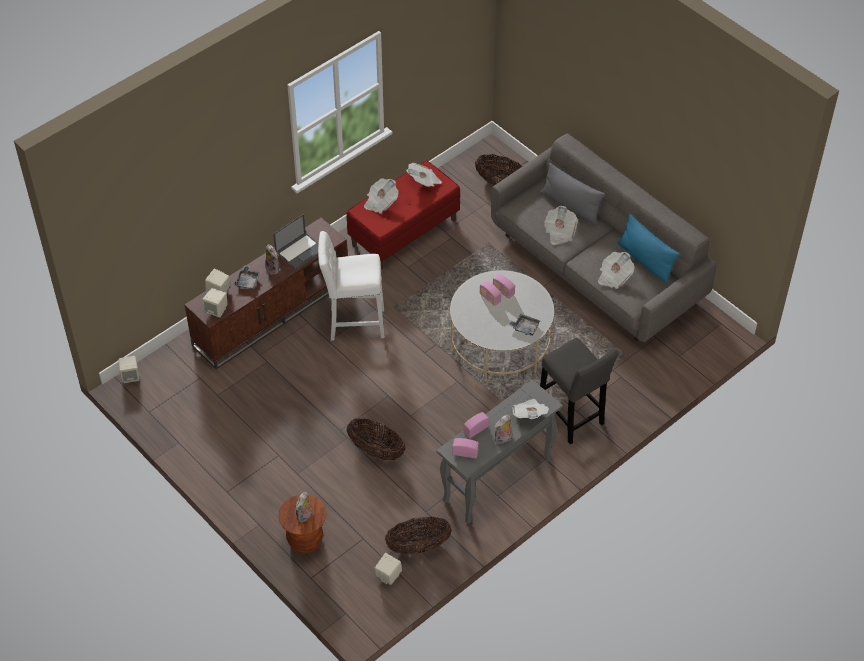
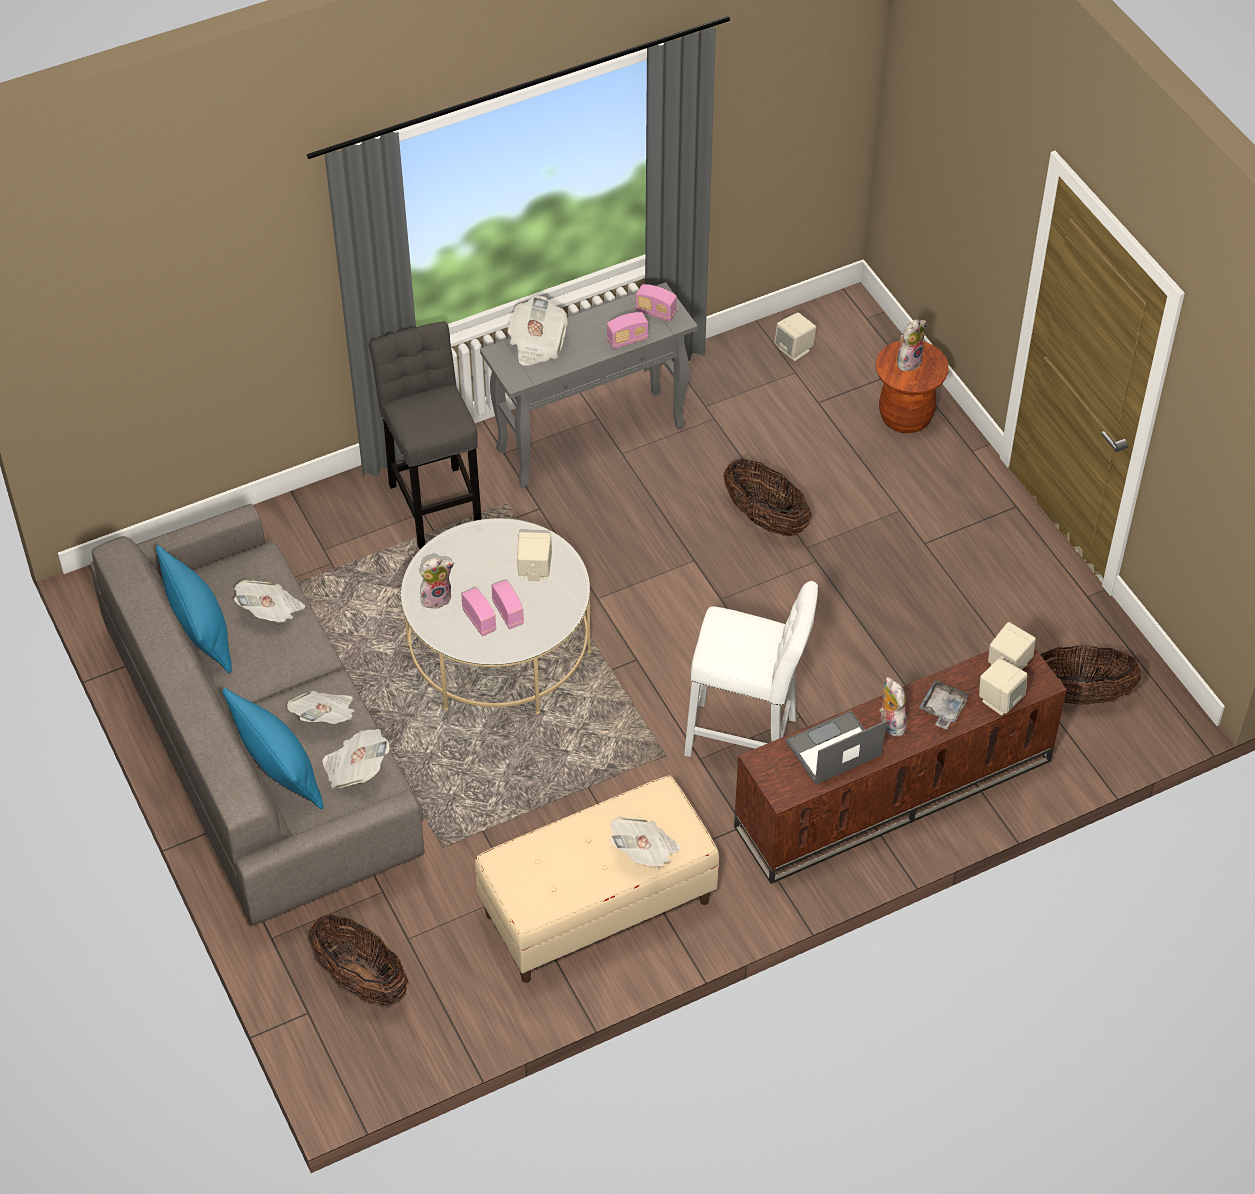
camera: 165 degrees left, 0 degrees up
beige speaker [119,356,140,383] -> beige speaker moved to [517,532,552,581]
red bench [346,161,460,270] -> beige bench [475,775,719,983]
basket [385,516,452,554] -> basket moved to [1040,645,1141,705]
newspaper [406,163,442,187] -> newspaper moved to [322,729,389,788]
plush toy [494,415,512,444] -> plush toy moved to [420,558,454,609]
grey tray [508,314,540,336] -> none
grey pillow [540,163,605,225] -> blue pillow [223,688,324,809]

